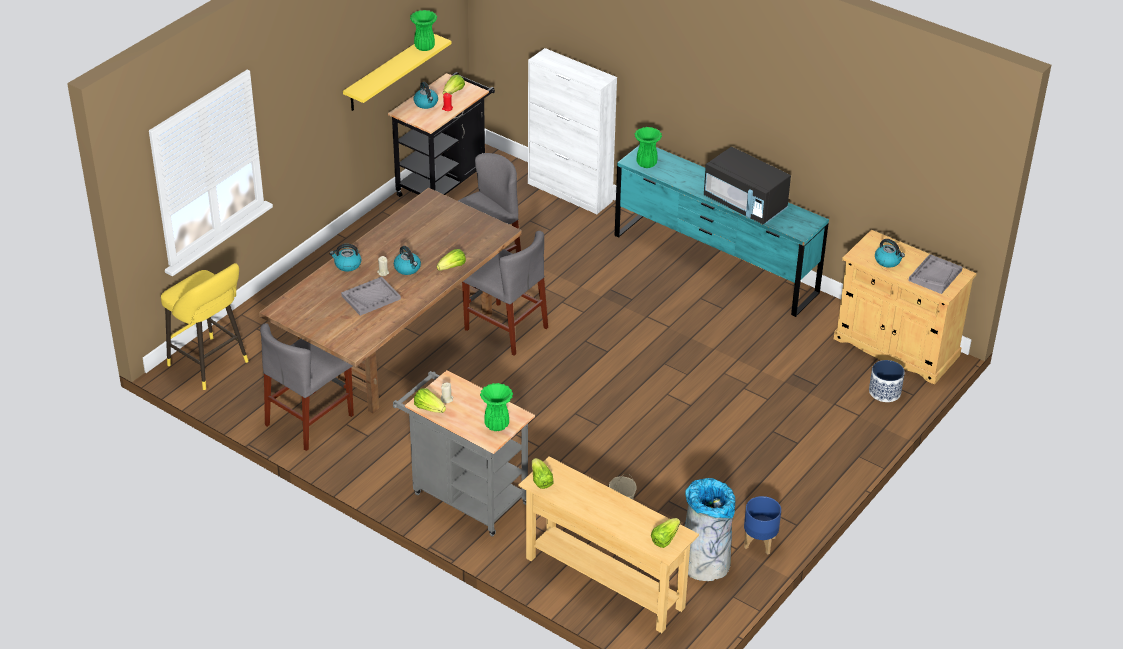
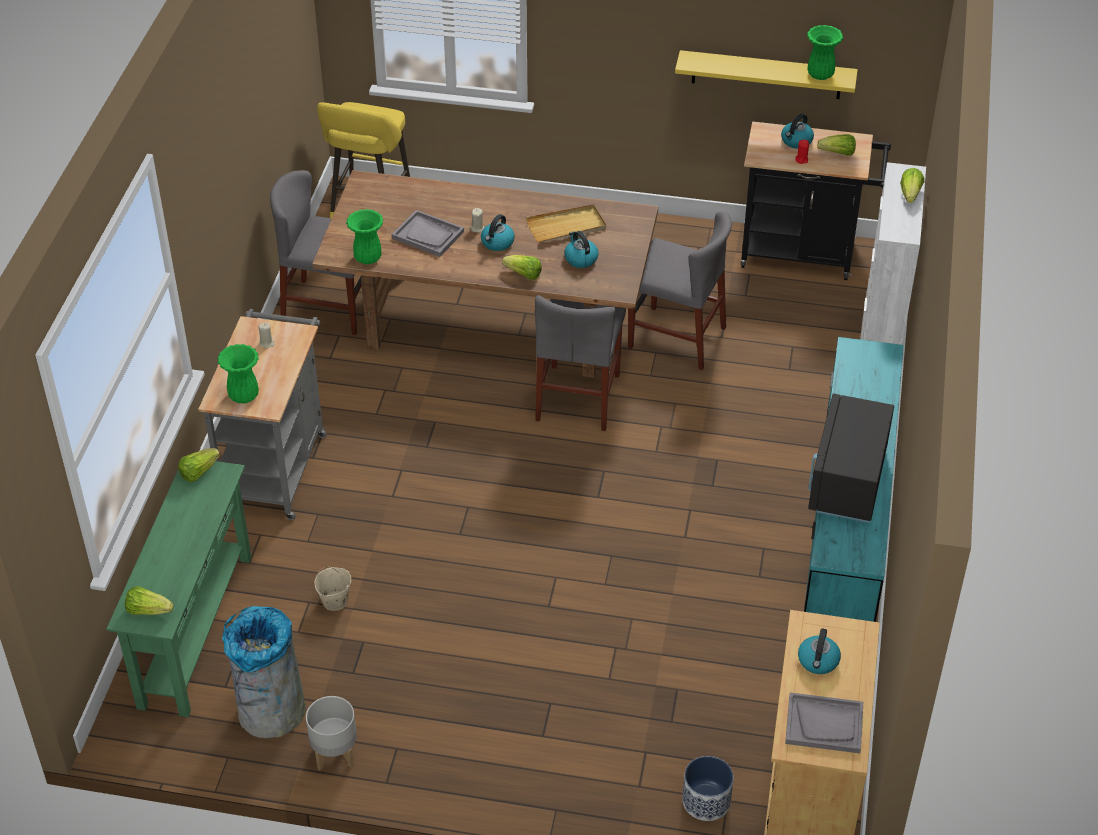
camera: 65 degrees right, 5 degrees up
kettle [330,244,361,272] -> kettle moved to [564,231,599,268]
lettuce [414,388,446,413] -> lettuce moved to [900,168,925,203]
beige console table [518,457,699,633] -> green console table [106,461,252,717]
green vase [635,127,662,168] -> green vase moved to [346,209,383,264]
blue planter [744,496,781,555] -> grey planter [306,696,357,771]
none -> beige tray [526,204,606,243]

